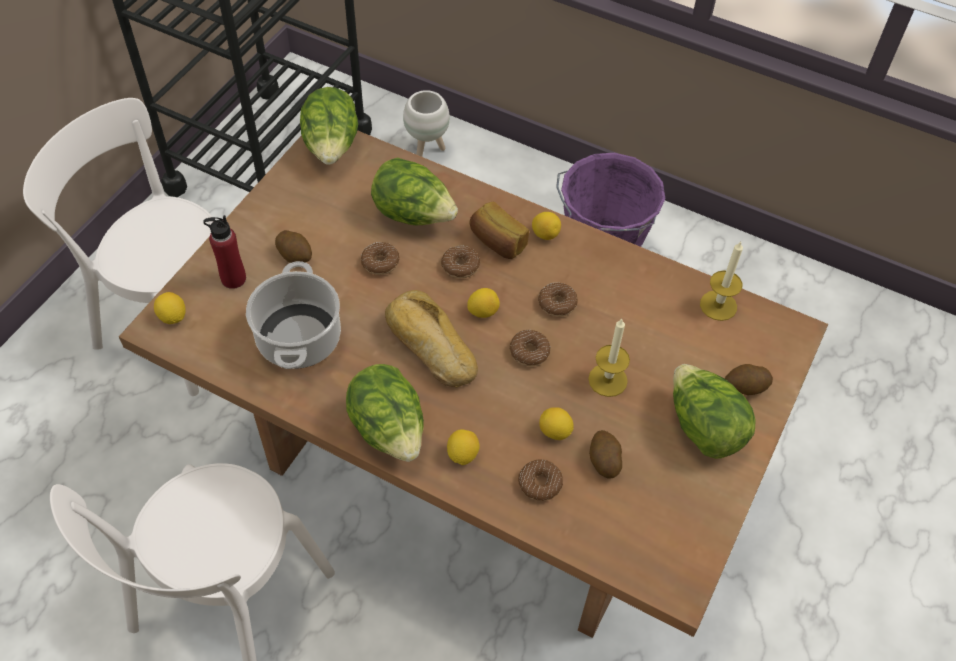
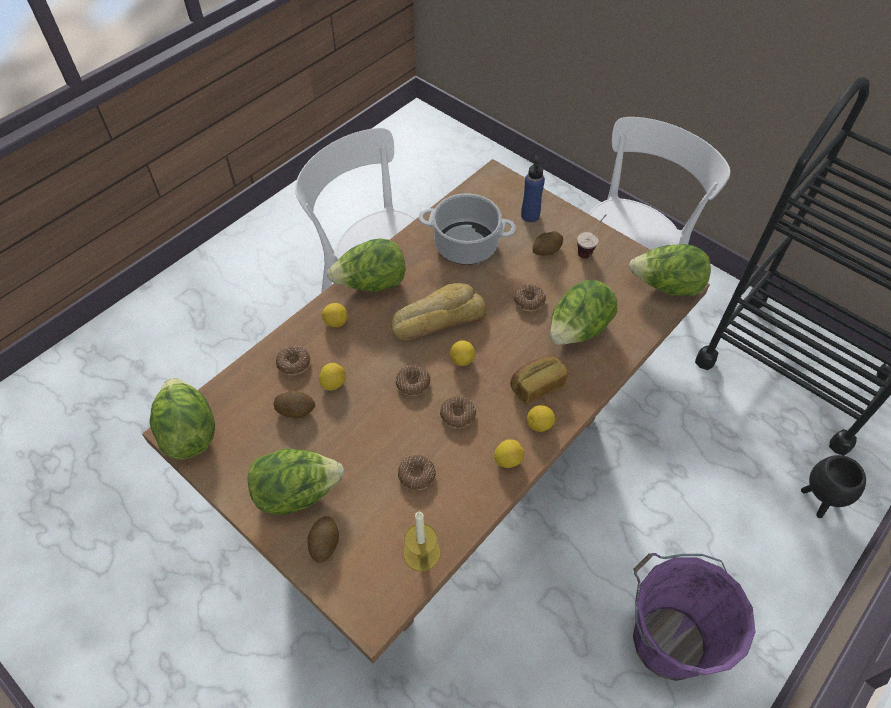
camera: 105 degrees right, 0 degrees up
lemon [154,292,186,324] -> lemon moved to [494,439,524,468]
red bottle [203,215,246,289] -> blue bottle [521,155,545,222]
white planter [403,90,450,157] -> black planter [801,455,866,518]
donut [441,245,480,278] -> donut moved to [398,455,436,490]
candle [588,319,630,397] -> none
none -> lettuce [149,378,215,459]
none -> cup [577,215,606,259]

